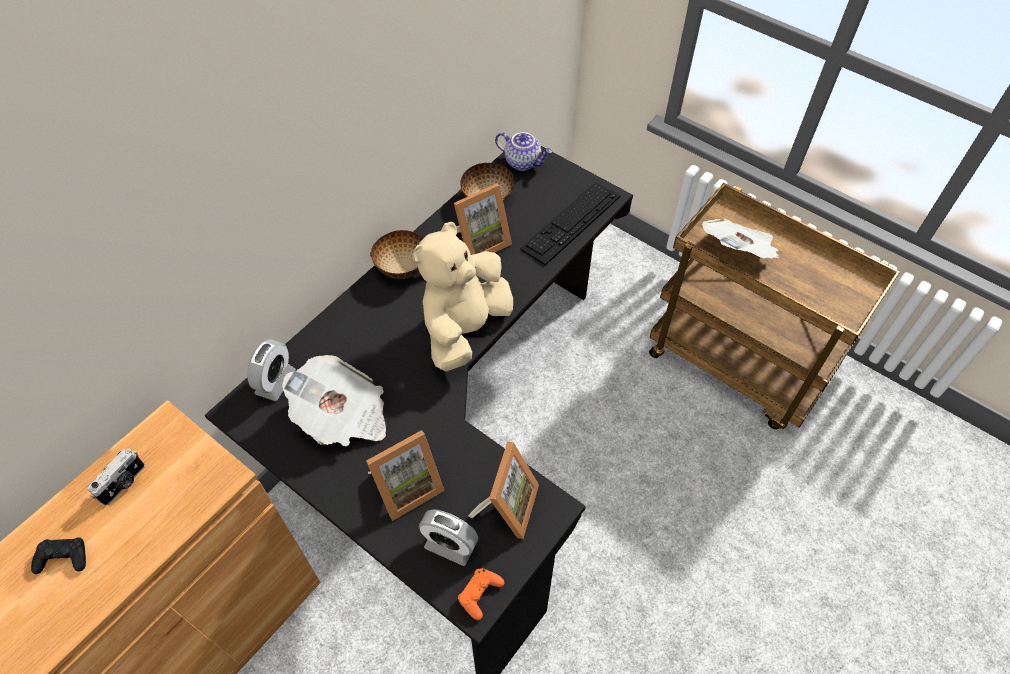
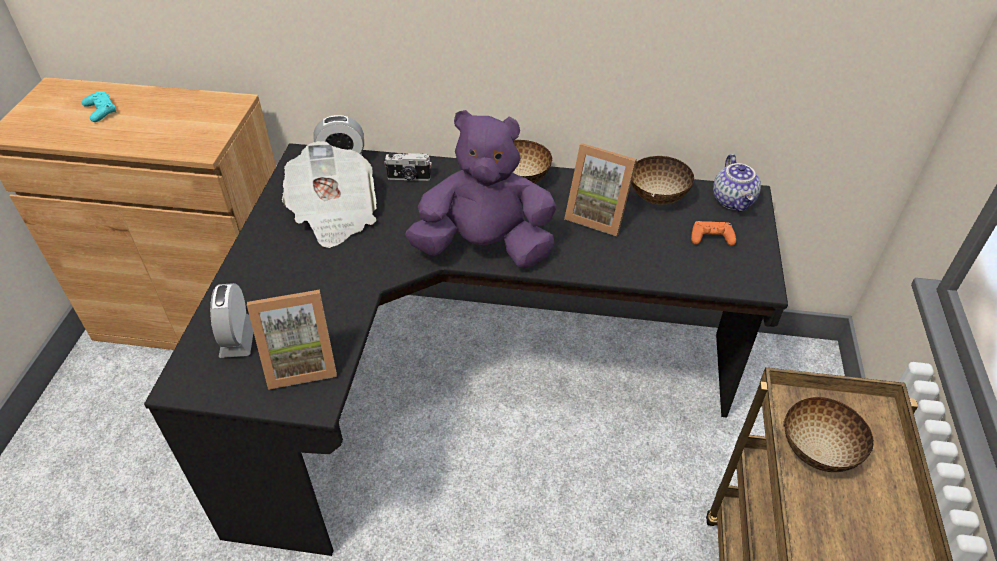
camera: 60 degrees right, 10 degrees down
black game controller [31,538,86,574] -> turquoise game controller [81,91,116,122]
camera [87,448,145,506] -> camera moved to [384,153,432,181]
picture frame [366,430,445,521] -> none
beige plush toy [413,222,513,372] -> purple plush toy [405,110,556,268]
orange game controller [458,568,504,620] -> orange game controller moved to [691,221,736,246]
keyboard [520,182,620,266] -> none
newspaper [702,219,779,258] -> bowl [783,397,874,472]

